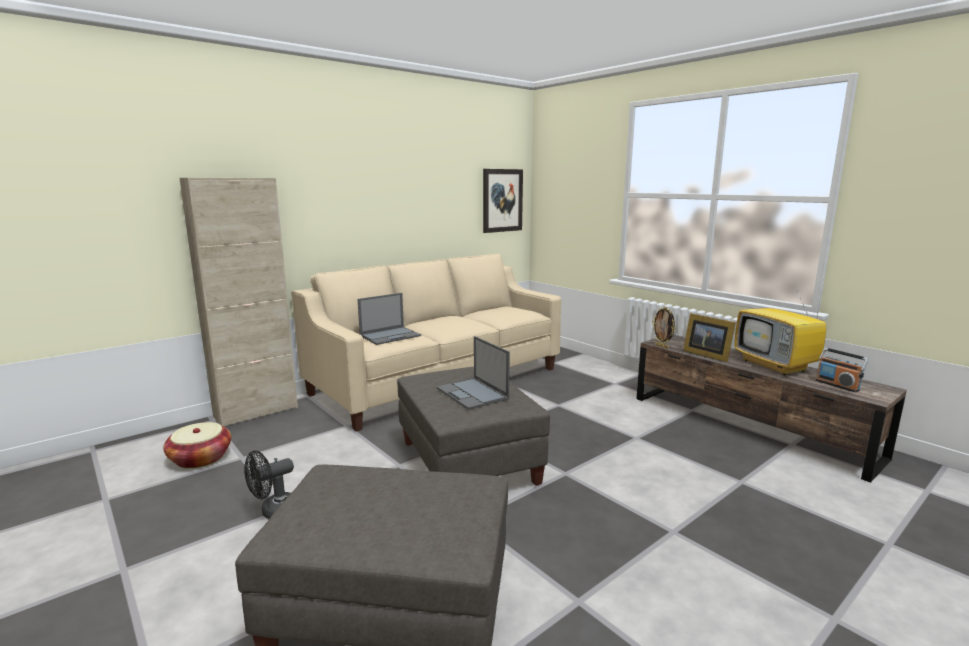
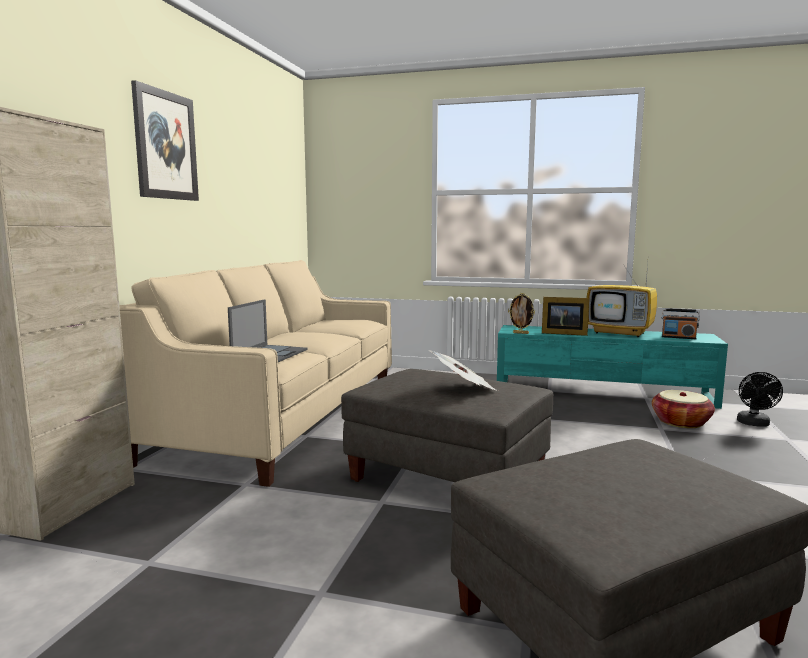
camera: 35 degrees left, 5 degrees down
basket [163,422,231,469] -> basket moved to [652,390,715,428]
black fan [244,450,294,519] -> black fan moved to [737,372,783,427]
laptop [437,336,510,410] -> newspaper [429,350,498,391]
picture [483,169,523,233] -> picture moved to [131,80,199,201]
brown tv stand [636,335,907,483] -> turquoise tv stand [497,325,728,409]

